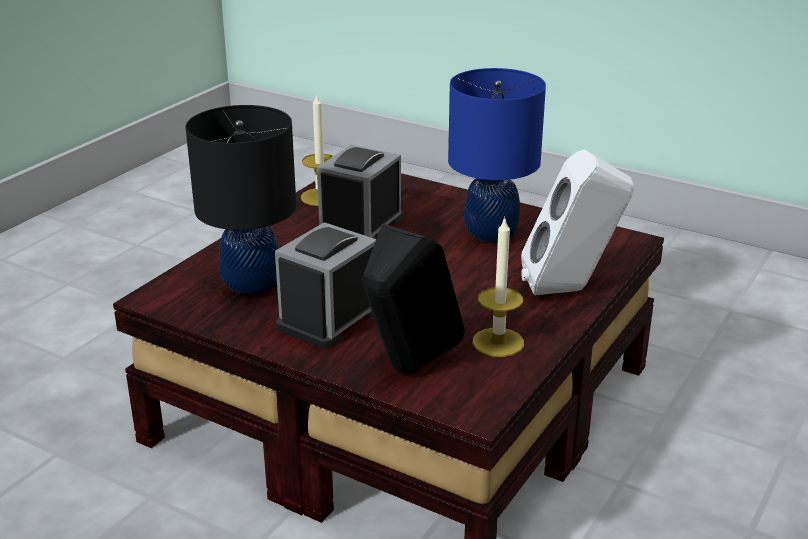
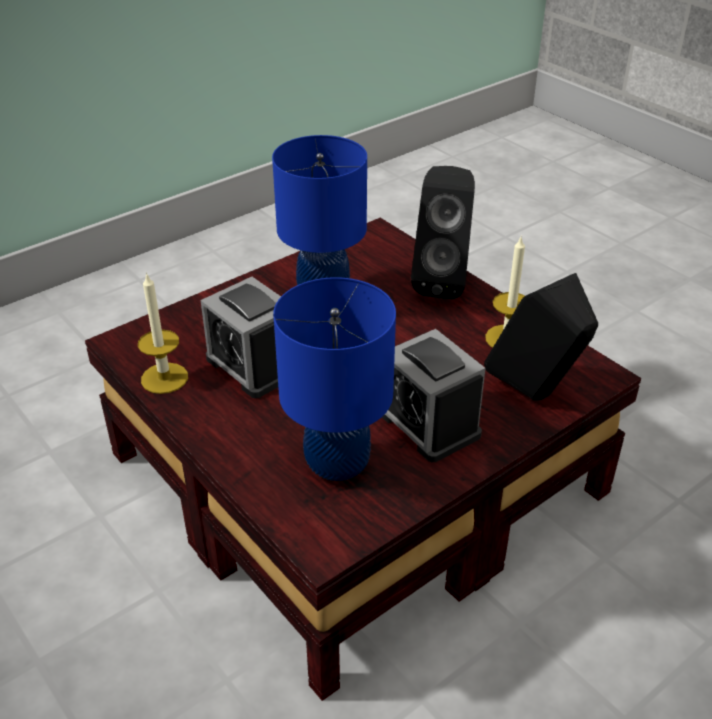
camera: 70 degrees left, 10 degrees up
black table lamp [185,105,296,295] -> blue table lamp [273,277,396,481]
white speaker [521,149,633,295] -> black speaker [411,166,475,299]

